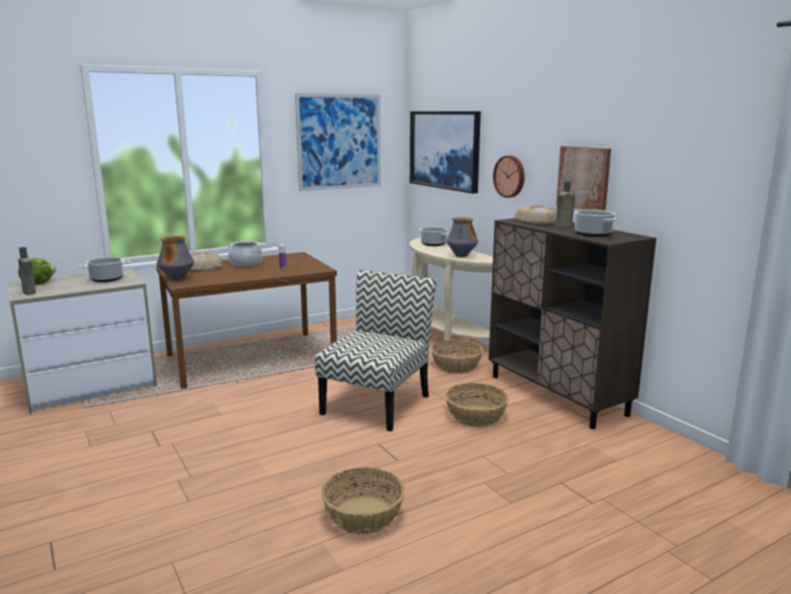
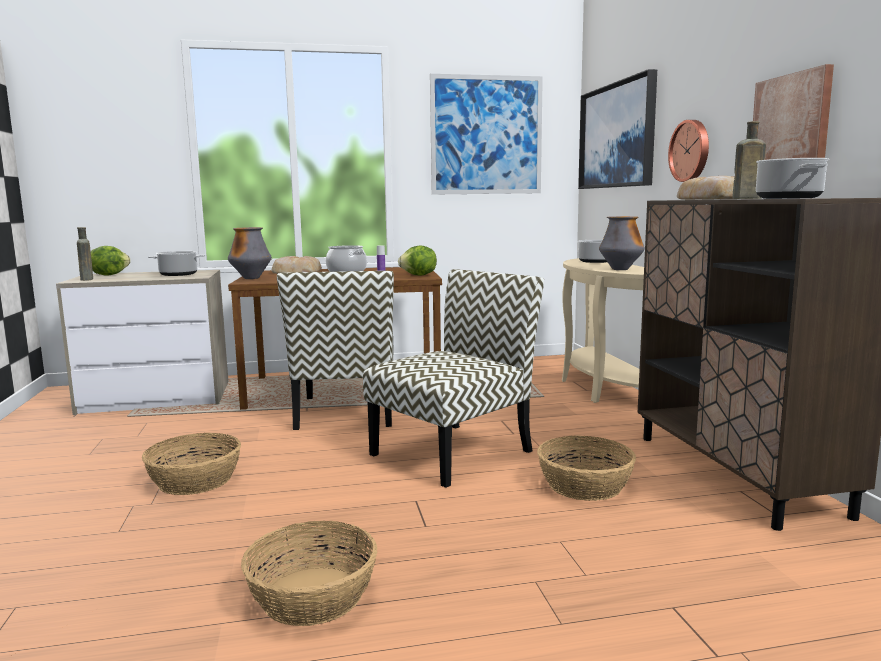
camera: 20 degrees right, 5 degrees down
basket [431,340,483,373] -> basket moved to [142,433,241,495]
none -> chair [277,271,394,430]
none -> lettuce [398,246,437,276]

